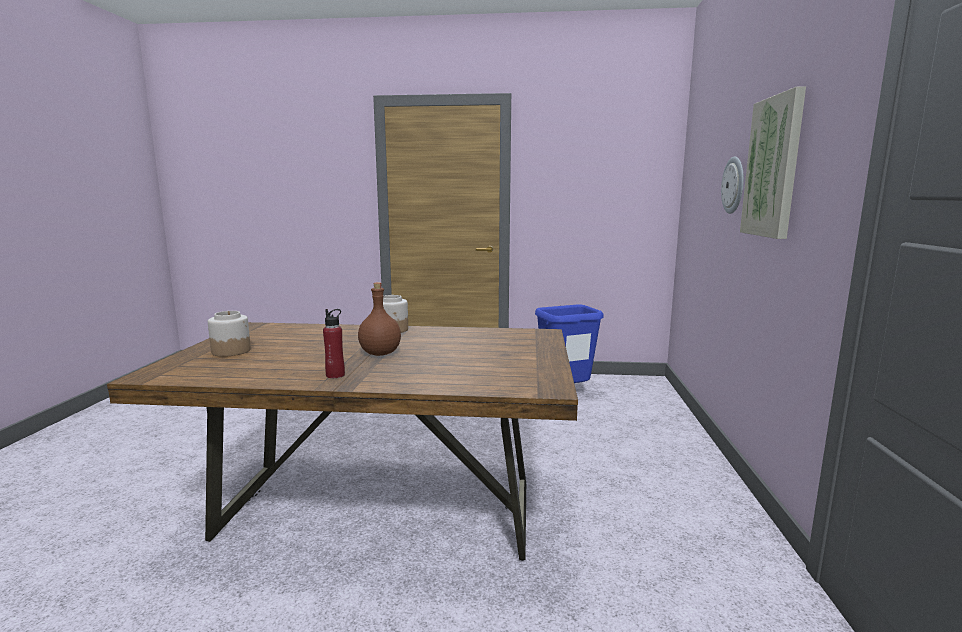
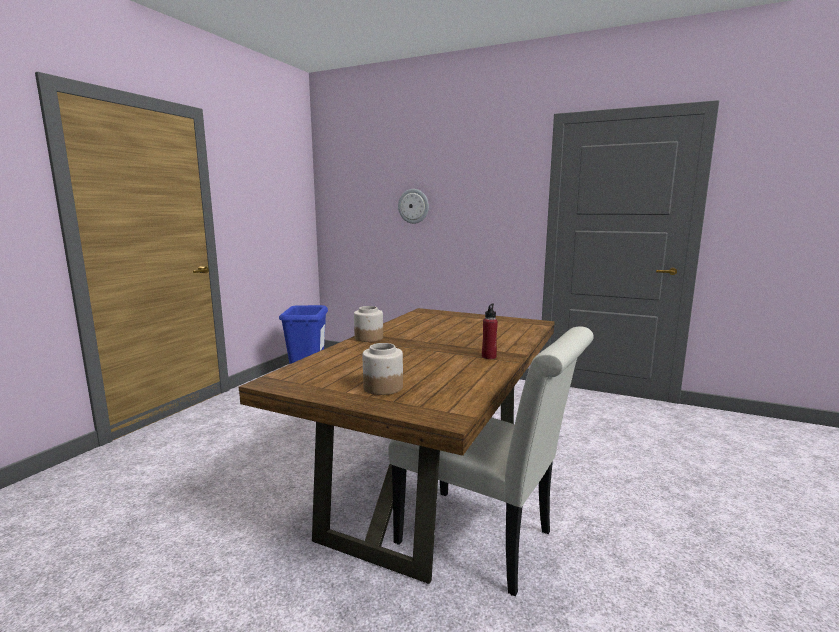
camera: 70 degrees left, 0 degrees up
brown bottle [358,282,401,356] -> none
picture [740,86,806,239] -> none
none -> white chair [388,326,594,596]

